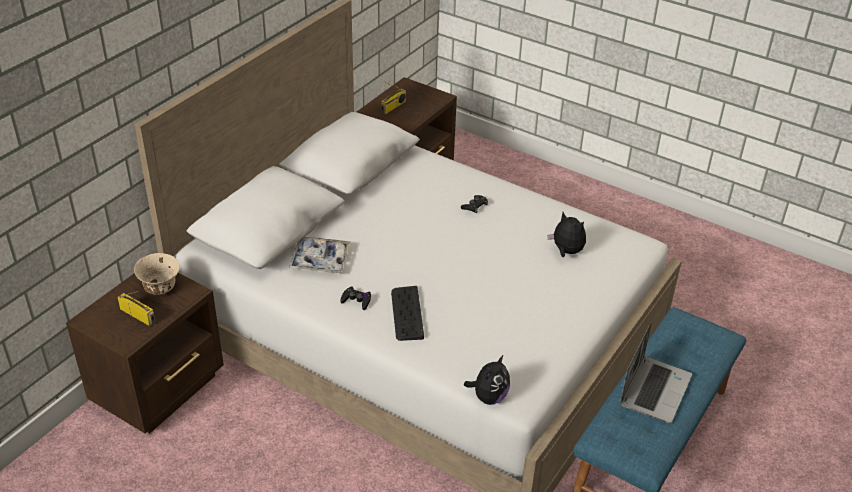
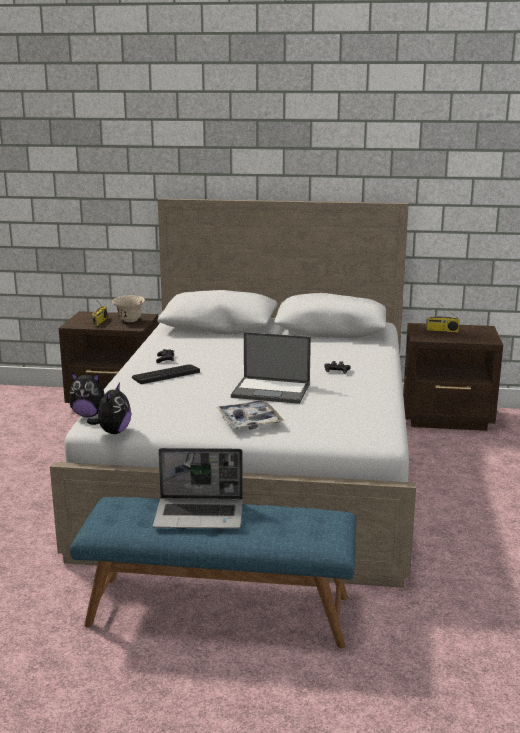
camera: 65 degrees right, 20 degrees down
tray [289,237,350,273] -> tray moved to [217,400,284,430]
plush toy [548,212,586,257] -> plush toy moved to [87,383,131,434]
none -> laptop [231,332,311,404]

